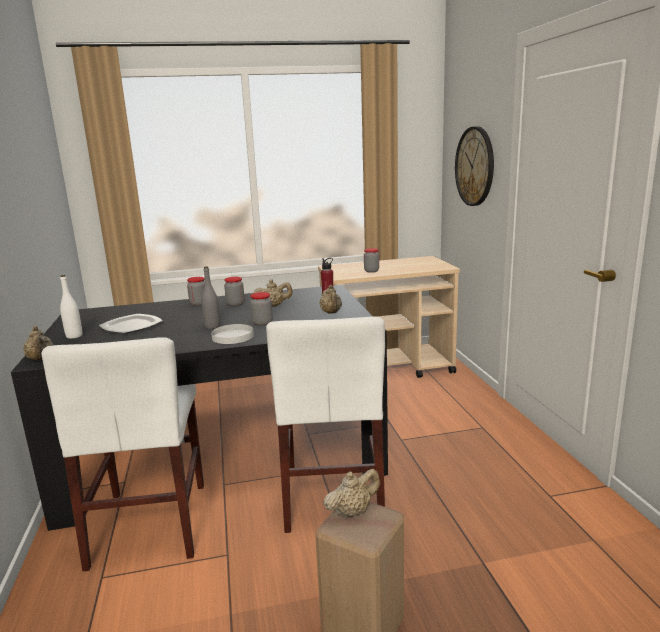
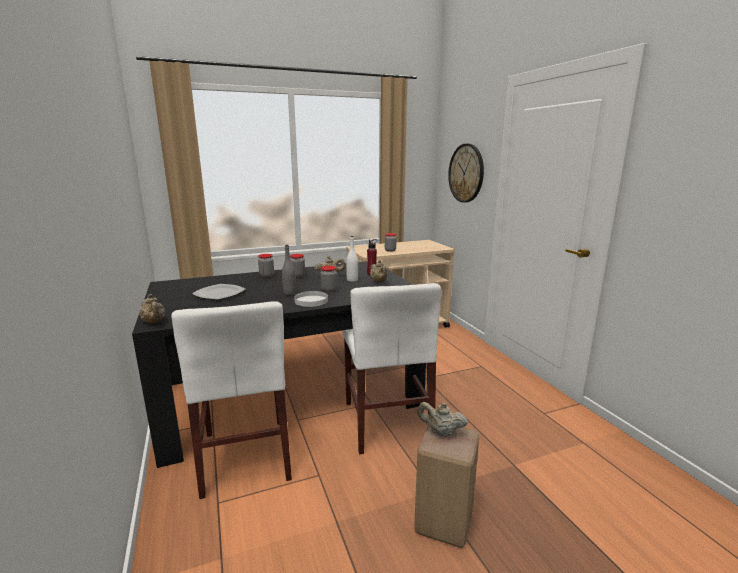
camera: 10 degrees left, 0 degrees up
white bottle [60,275,82,339] -> white bottle moved to [346,236,358,282]
beige teapot [324,469,380,518] -> beige teapot turned 120 degrees counterclockwise [417,402,468,437]

